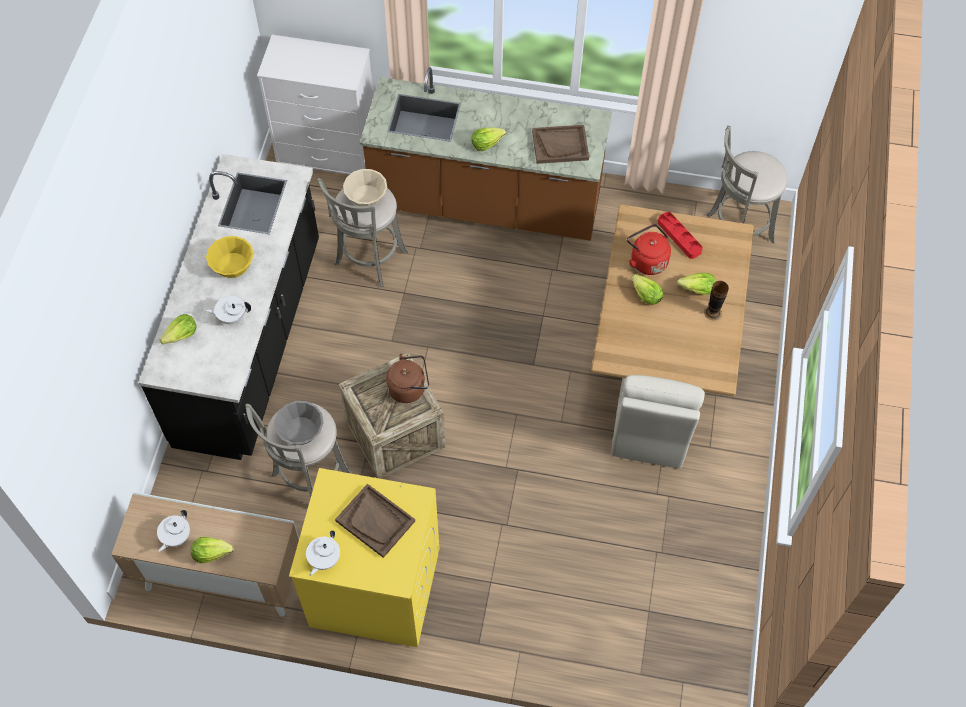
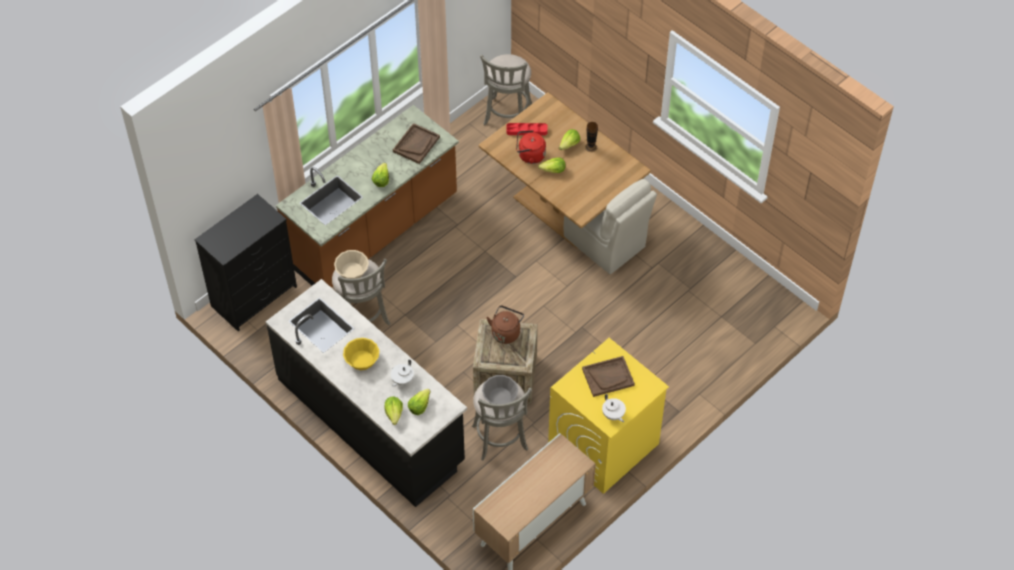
camera: 55 degrees left, 5 degrees down
white teapot [157,510,190,552] -> none
lettuce [191,537,234,563] -> lettuce moved to [408,389,431,415]
white dresser [257,35,374,175] -> black dresser [194,194,297,331]

